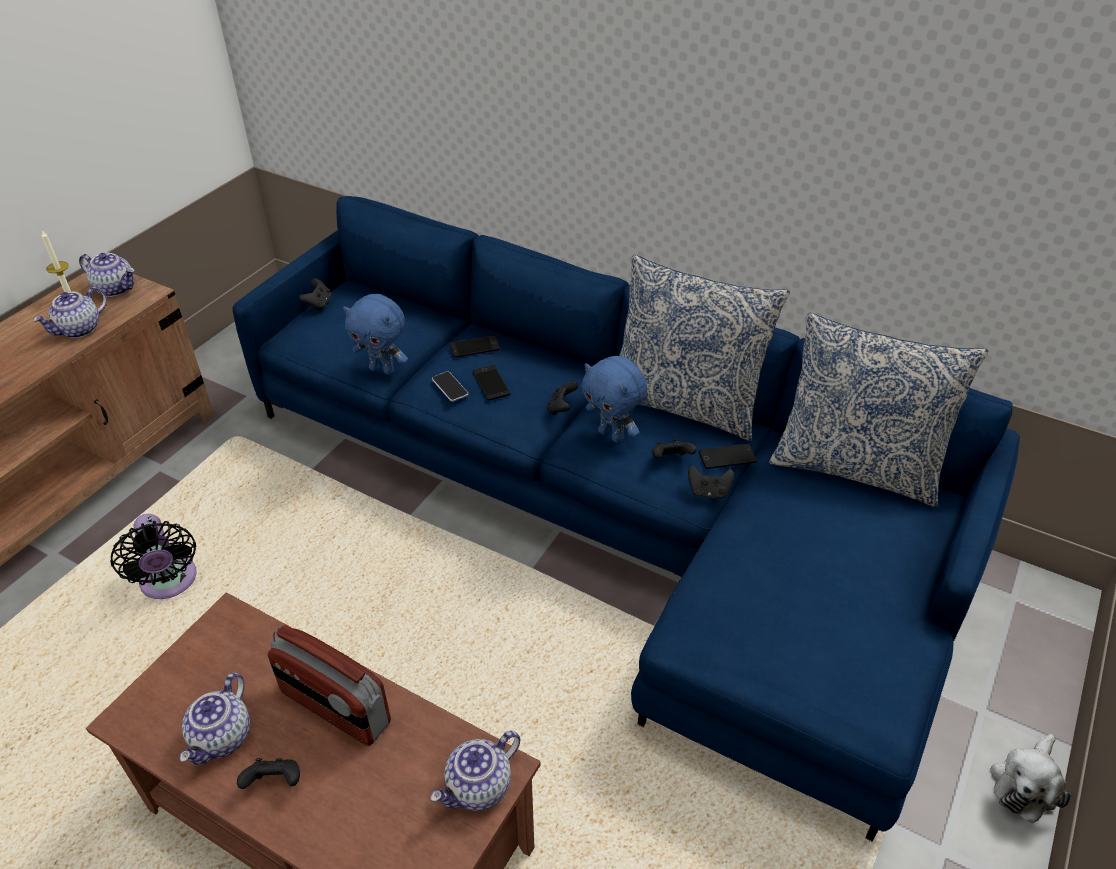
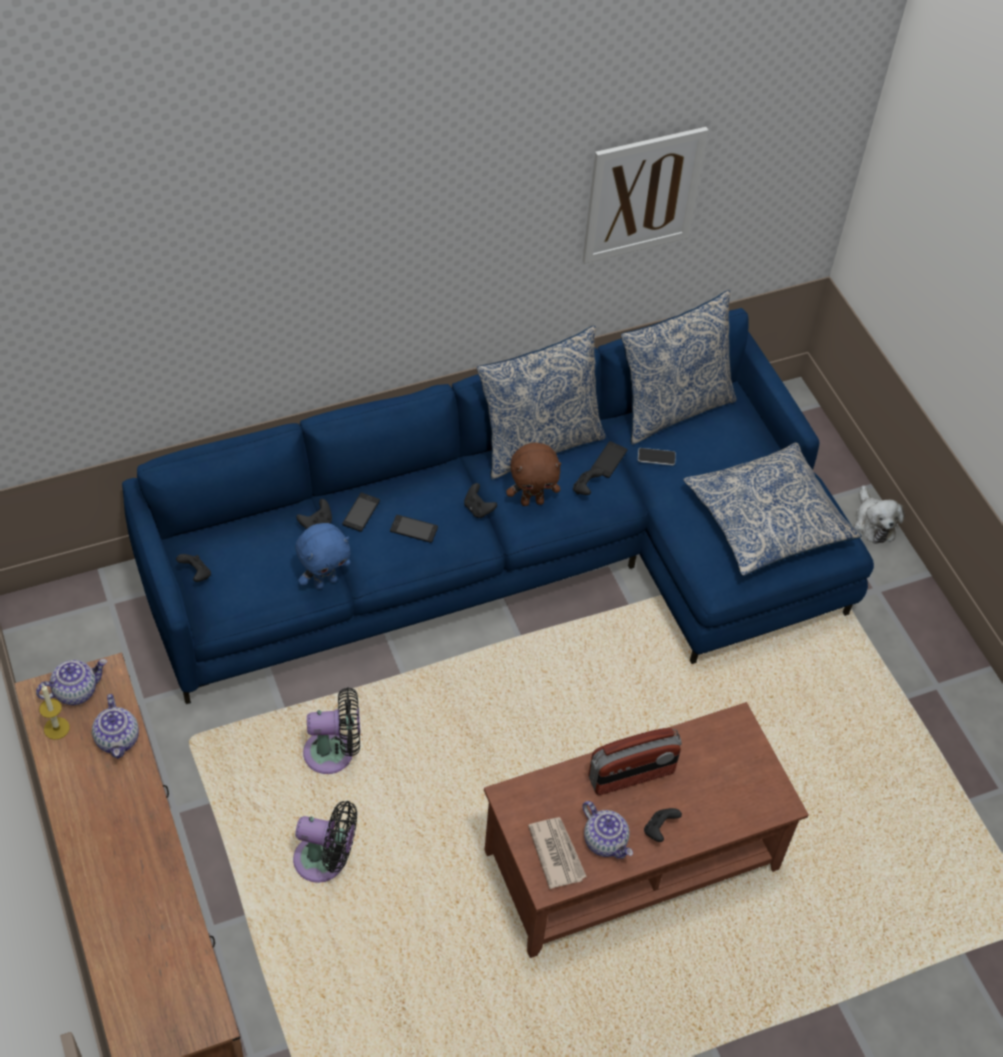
camera: 55 degrees left, 10 degrees up
teapot [430,731,520,811] -> none
phone [432,371,468,402] -> phone moved to [638,448,676,465]
blue plush toy [581,356,647,443] -> brown plush toy [506,442,561,506]
black game controller [688,465,734,499] -> black game controller moved to [296,499,332,529]
none -> black fan [303,687,360,774]
none -> newspaper [528,817,587,889]
none -> picture [583,127,708,263]
none -> pillow [683,442,862,576]

